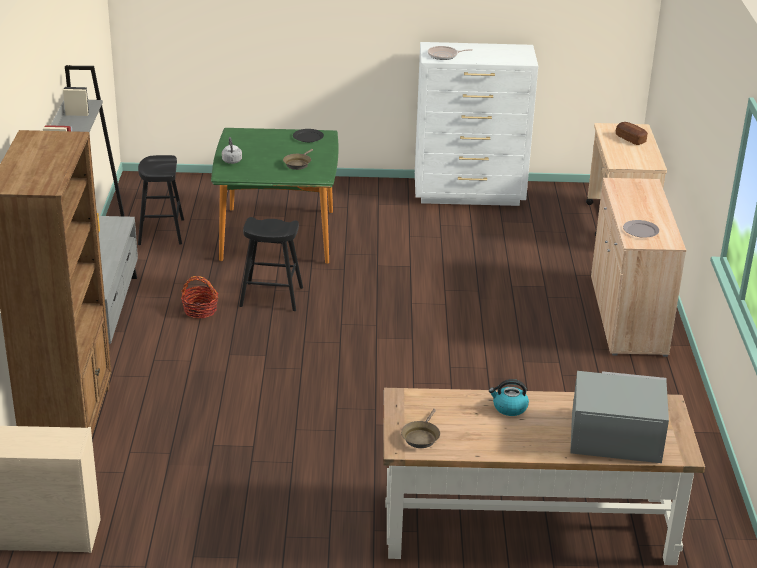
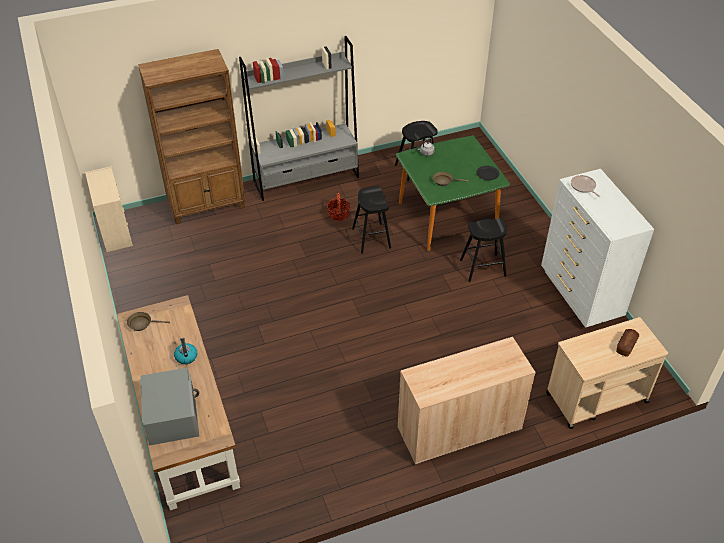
camera: 70 degrees right, 15 degrees up
grey plate [623,220,659,238] -> none
none -> black stool [460,217,508,282]

